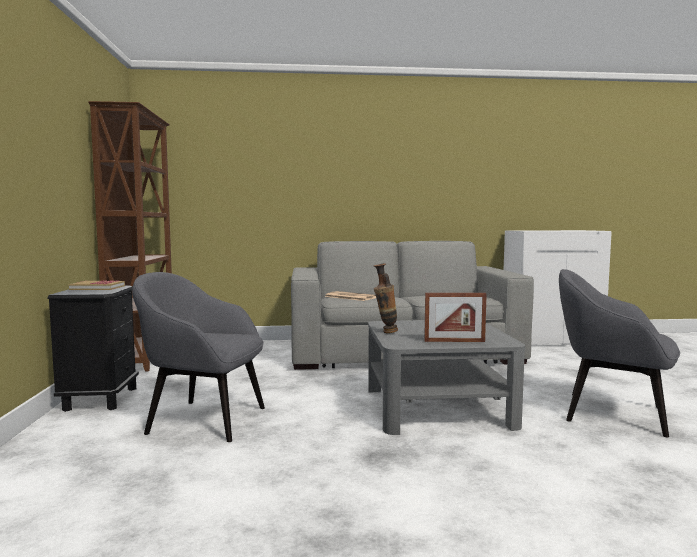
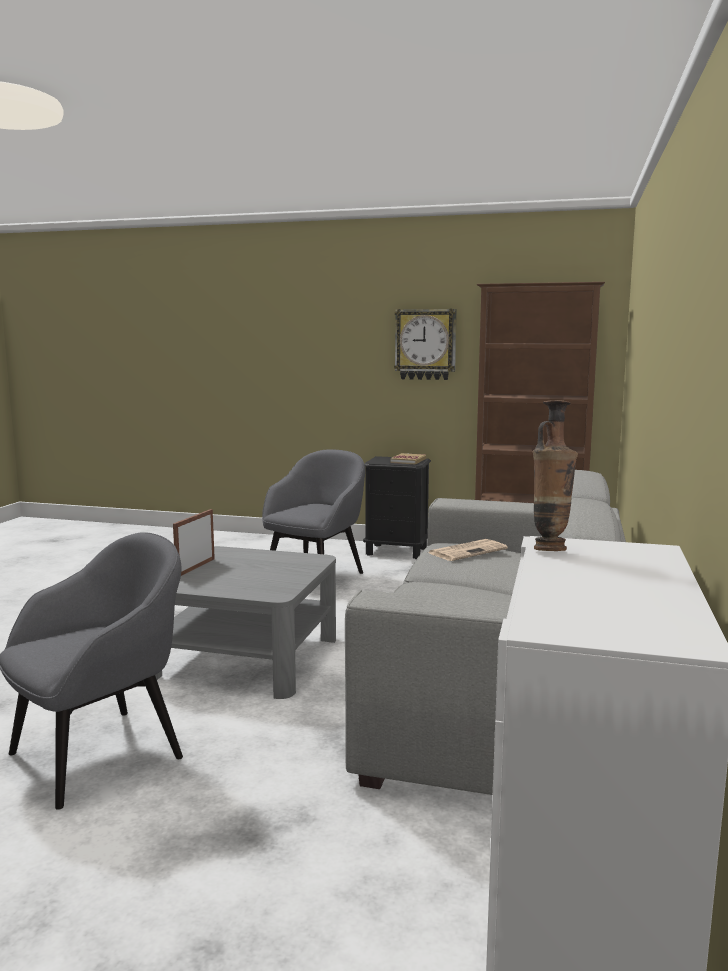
camera: 110 degrees right, 5 degrees up
vase [374,263,398,333] -> vase moved to [533,400,578,551]
none -> wall clock [394,309,457,380]

